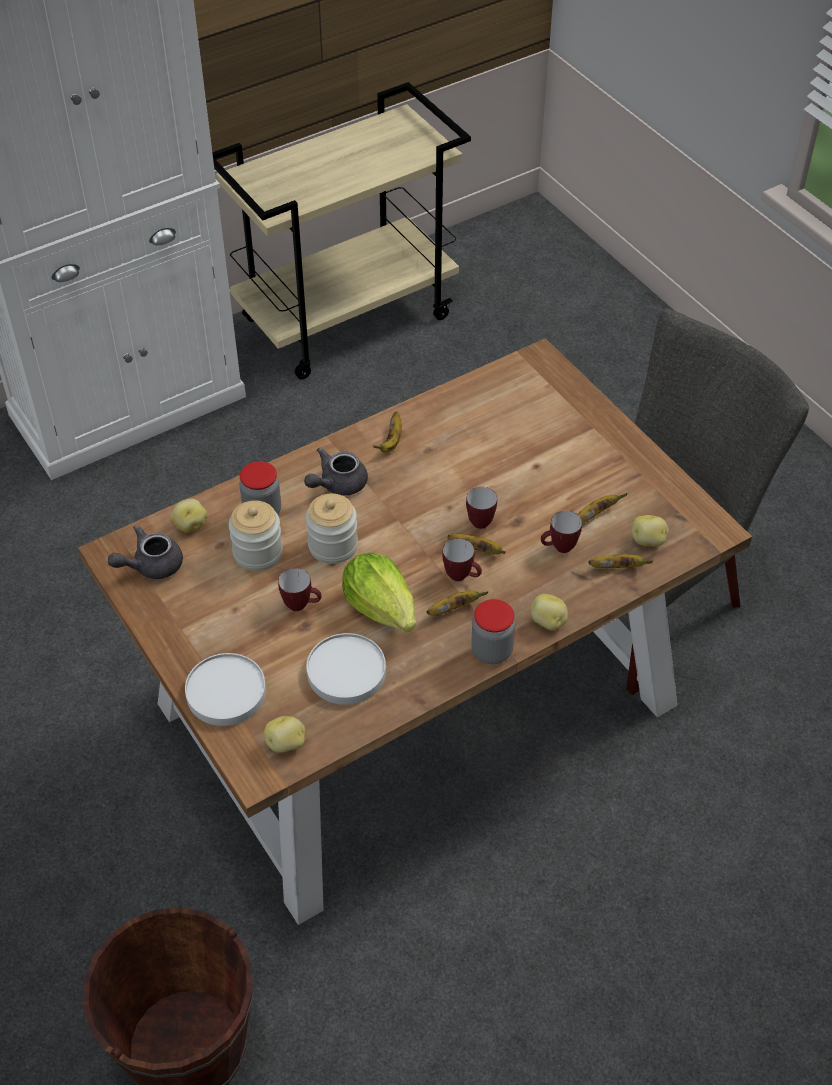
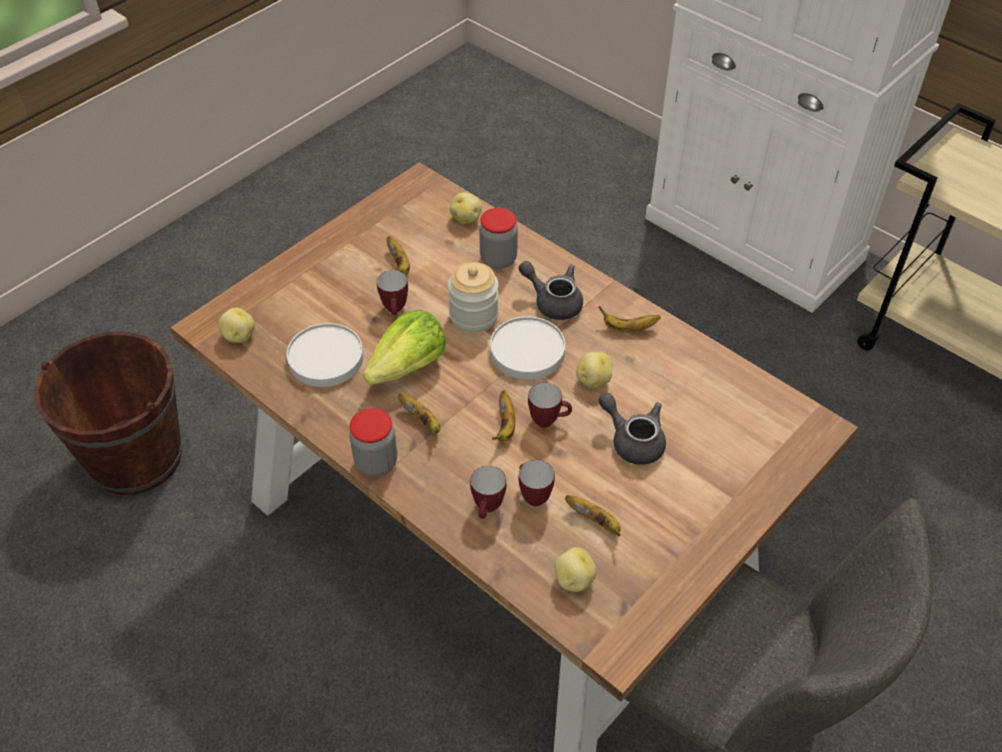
camera: 75 degrees right, 0 degrees up
grey teapot [108,525,183,579] -> grey teapot moved to [598,393,666,465]
white plate [185,653,266,726] -> white plate moved to [490,316,565,380]
jar [229,500,283,571] -> none
mug [442,538,482,581] -> mug moved to [470,466,506,519]
potato [531,594,568,630] -> potato moved to [576,352,612,388]
banana [588,554,653,568] -> banana moved to [387,236,410,275]

